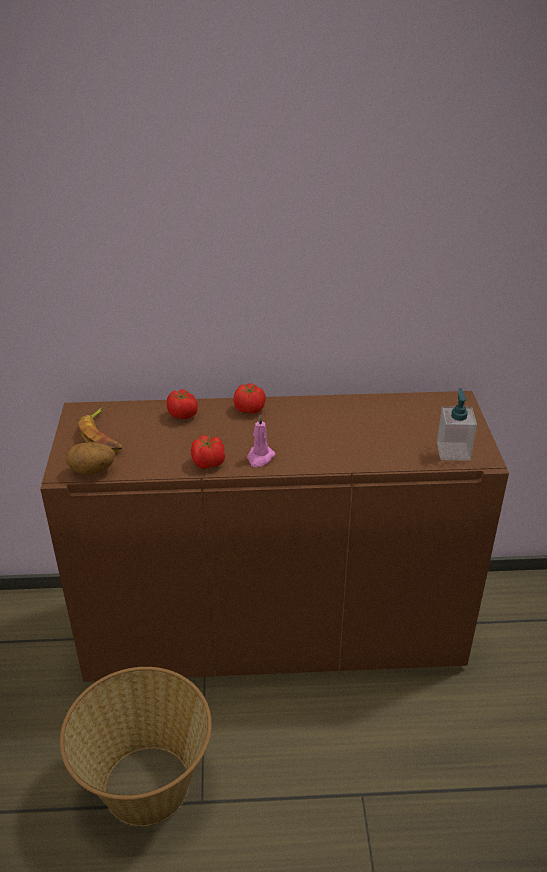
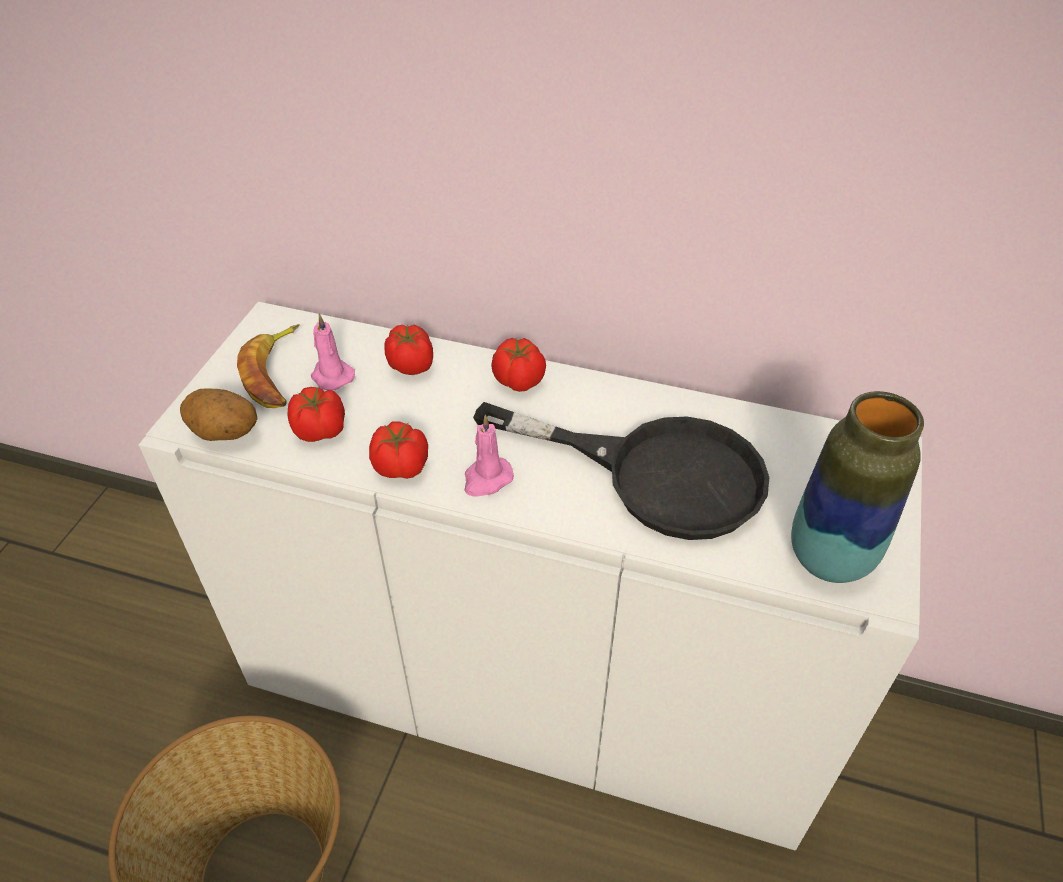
camera: 20 degrees right, 10 degrees up
brown cabinet [40,391,509,682] -> white cabinet [139,302,922,851]
soap dispenser [437,388,477,461] -> vase [791,391,924,583]
none -> tomato [288,386,345,442]
none -> pink candle [311,314,355,390]
none -> black frying pan [473,402,769,540]

